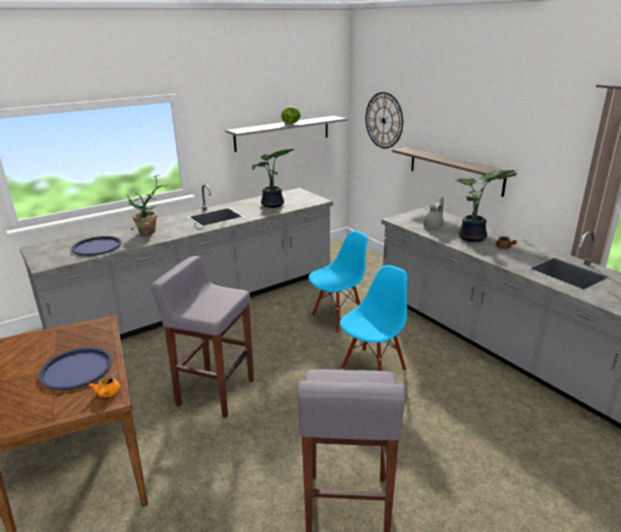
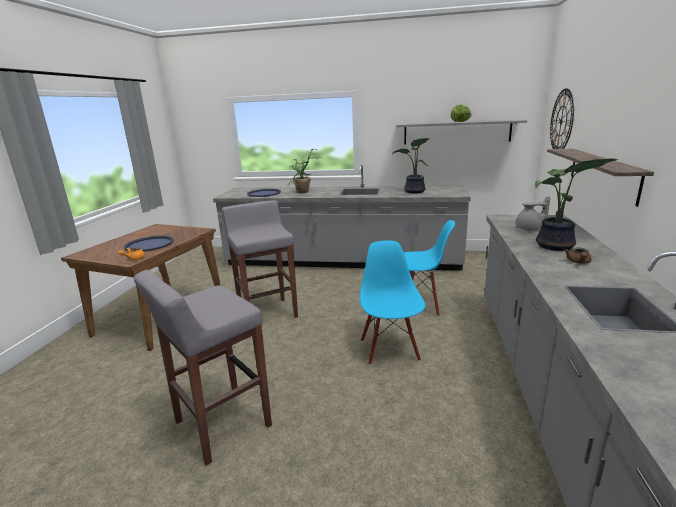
camera: 45 degrees right, 5 degrees down
blue chair [340,265,407,371] -> blue chair turned 90 degrees counterclockwise [360,241,425,365]

